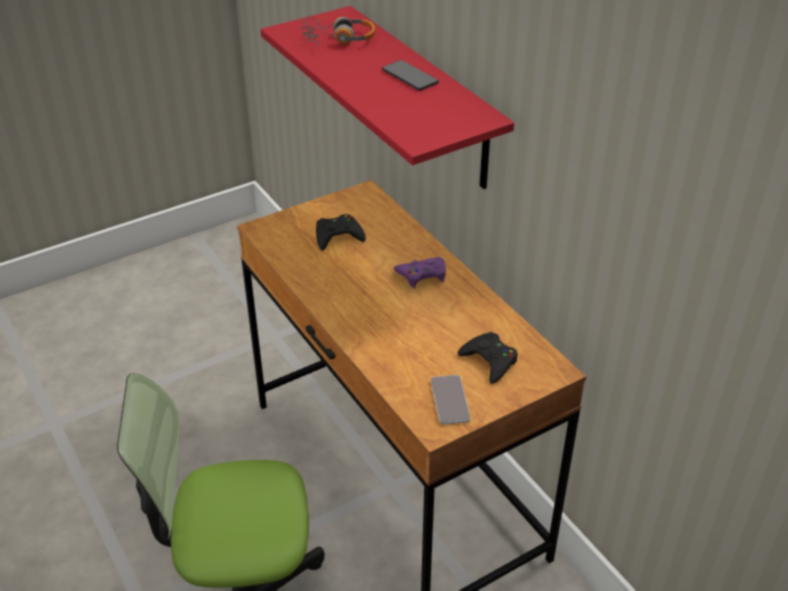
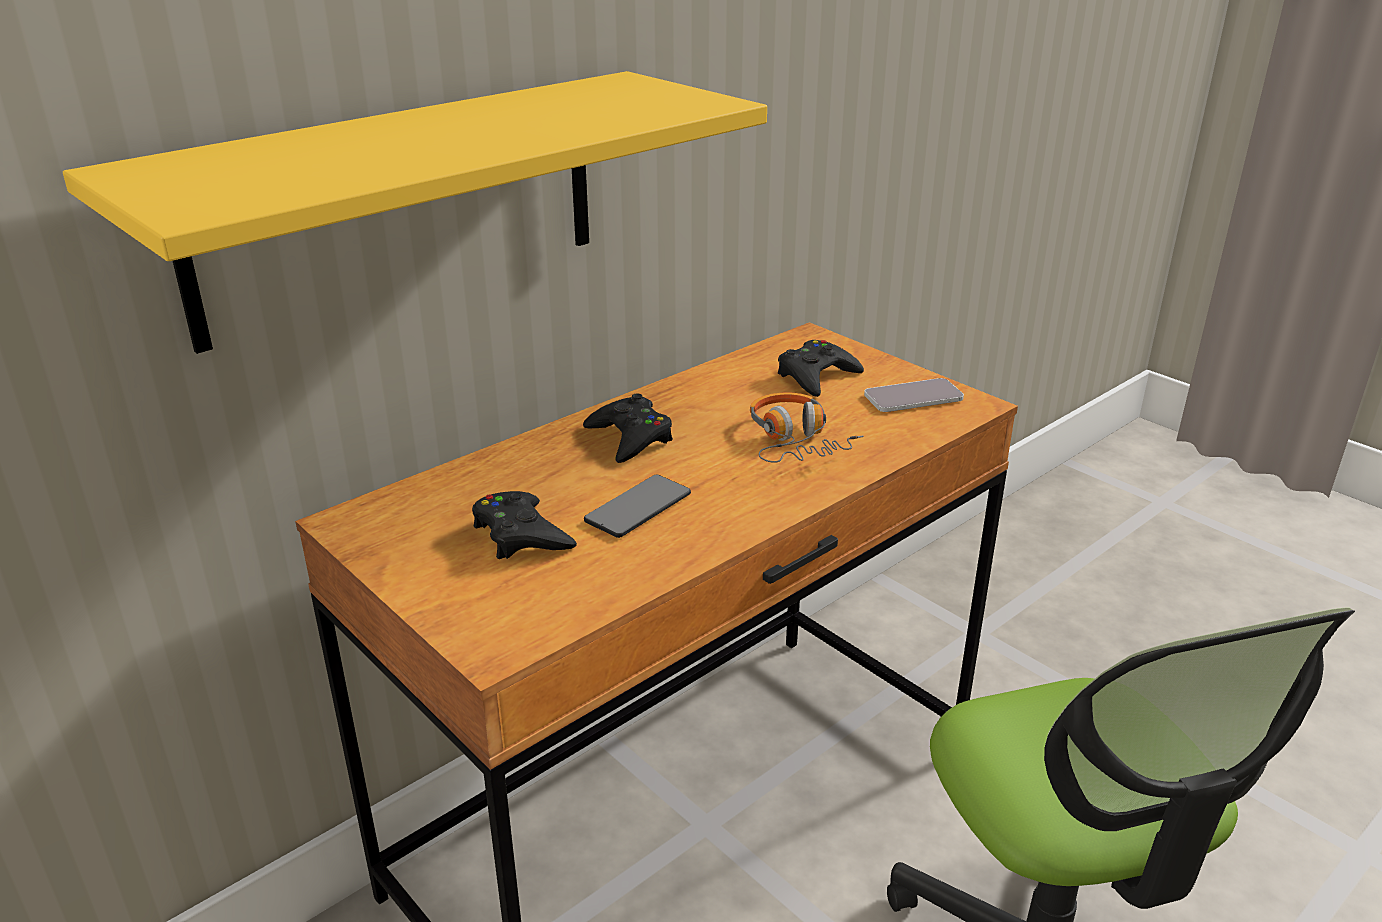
camera: 100 degrees left, 10 degrees down
red shelf [261,6,514,189] -> yellow shelf [63,71,767,354]
headphones [301,17,375,46] -> headphones moved to [750,393,863,463]
phone [382,60,439,91] -> phone moved to [584,474,691,538]
purple game controller [394,257,446,288] -> black game controller [583,394,673,463]

